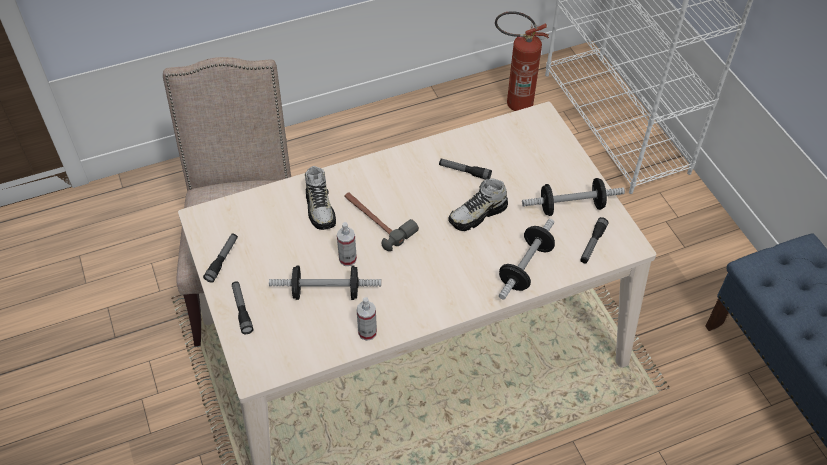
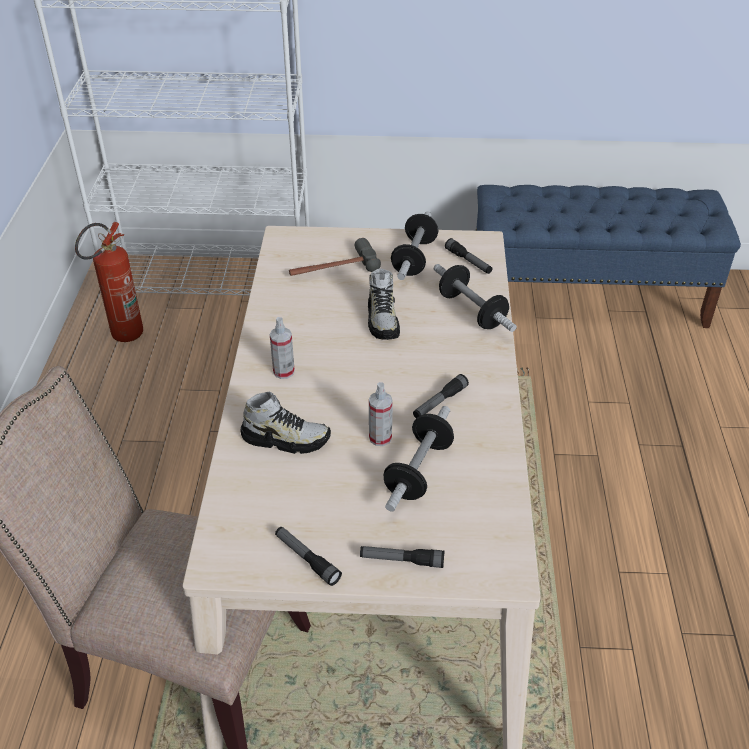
camera: 65 degrees left, 10 degrees down
hammer [344,192,419,251] -> hammer moved to [289,238,381,276]
spray bottle [357,297,377,341] -> spray bottle moved to [270,317,295,379]
flashlight [439,159,492,180] -> flashlight moved to [413,374,469,418]

